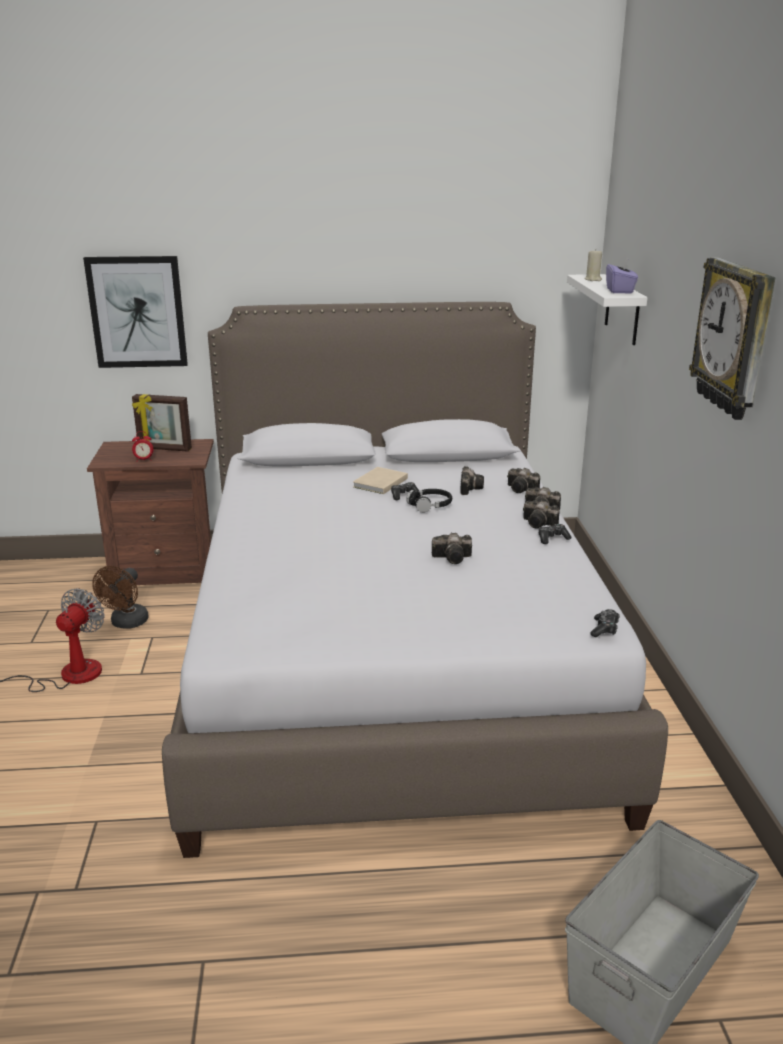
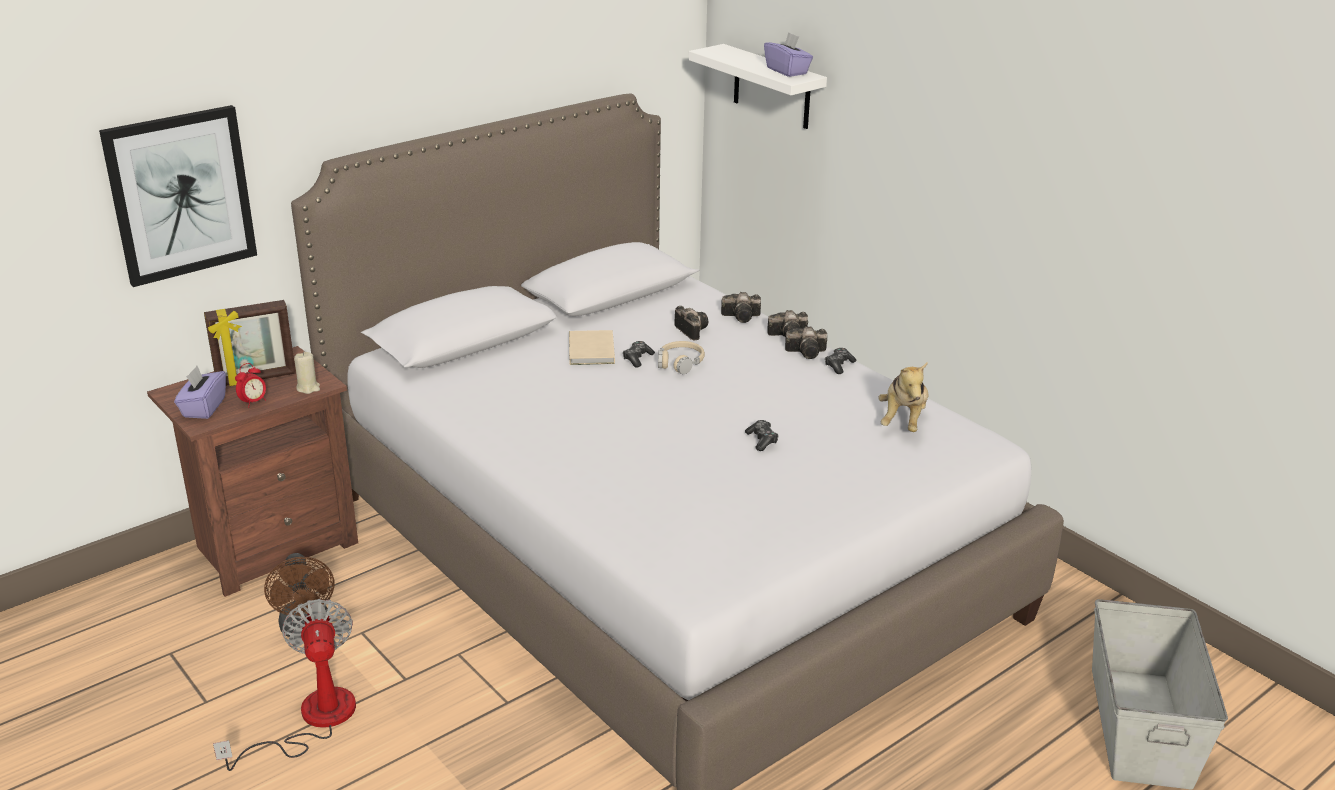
camera: 35 degrees left, 5 degrees up
black headphones [406,489,452,513] -> beige headphones [658,341,705,374]
camera [432,533,472,564] -> none
beige candle [585,250,602,281] -> beige candle moved to [294,352,320,394]
game controller [590,609,620,637] -> game controller moved to [745,420,779,451]
wall clock [689,257,776,420] -> none
none -> purple tissue box [174,366,226,419]
none -> plush toy [878,362,928,432]

